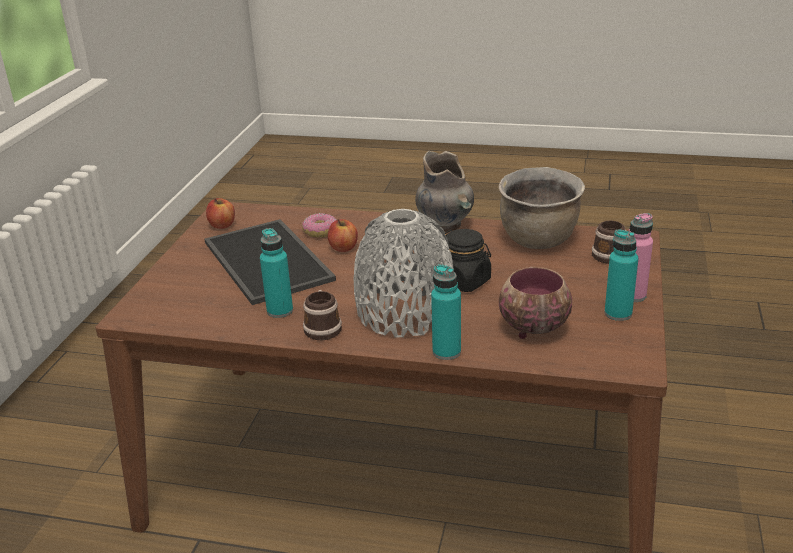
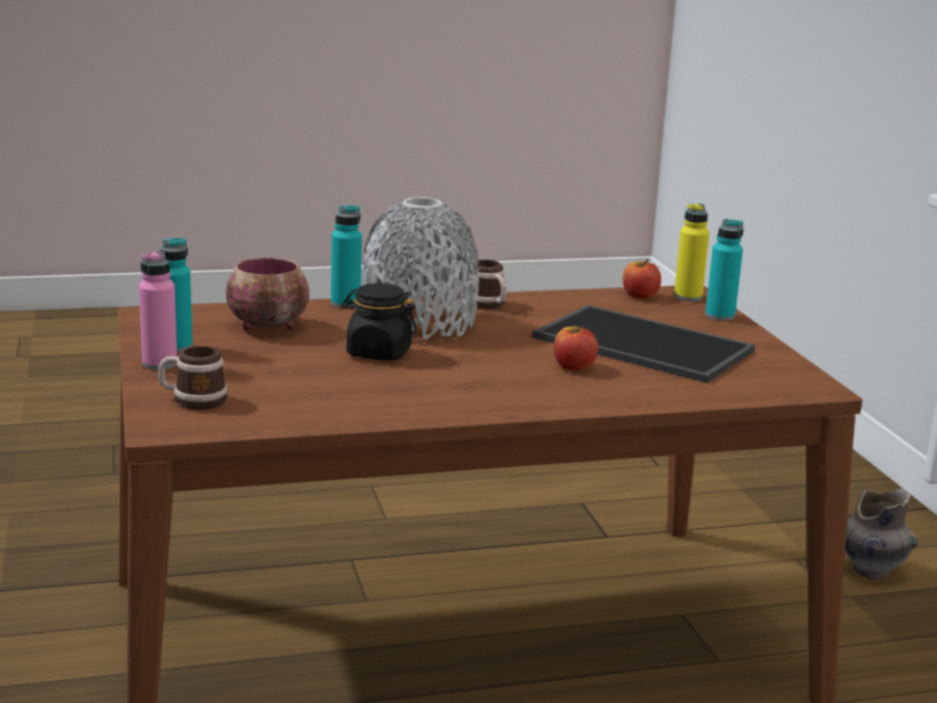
camera: 150 degrees right, 10 degrees down
apple [206,198,235,229] -> apple moved to [623,259,661,299]
turquoise bottle [260,228,293,318] -> turquoise bottle moved to [705,219,744,321]
donut [302,213,336,238] -> none
grey vase [415,151,474,232] -> grey vase moved to [845,489,918,579]
brown cooking pot [499,167,585,249] -> none
none -> yellow bottle [674,203,709,301]

